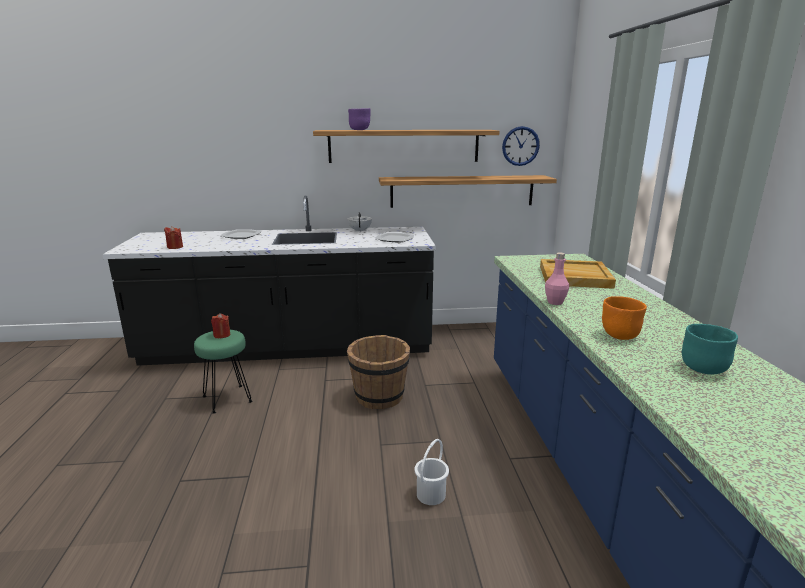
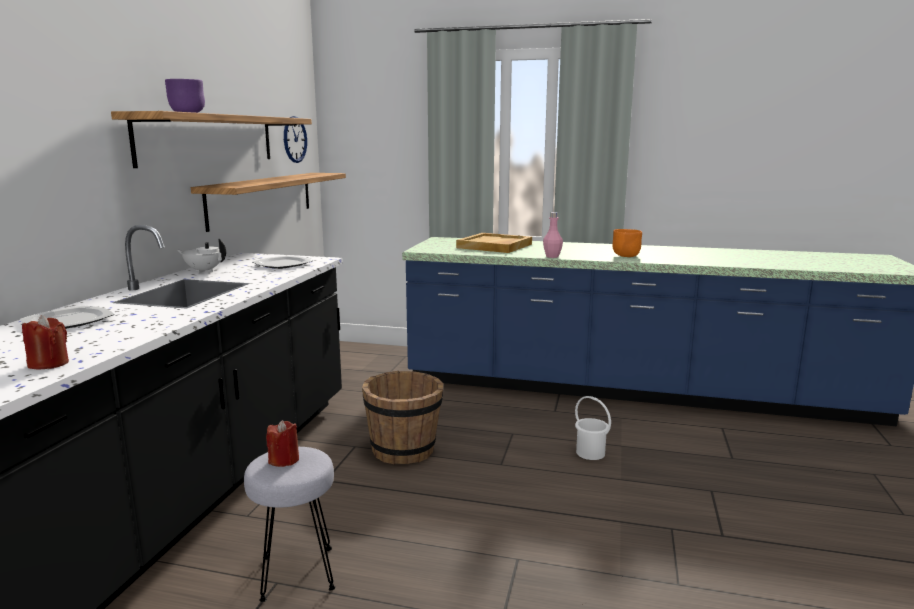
camera: 70 degrees left, 5 degrees down
green stool [194,330,252,414] -> grey stool [244,447,336,602]
turquoise bowl [682,324,738,375] -> none

